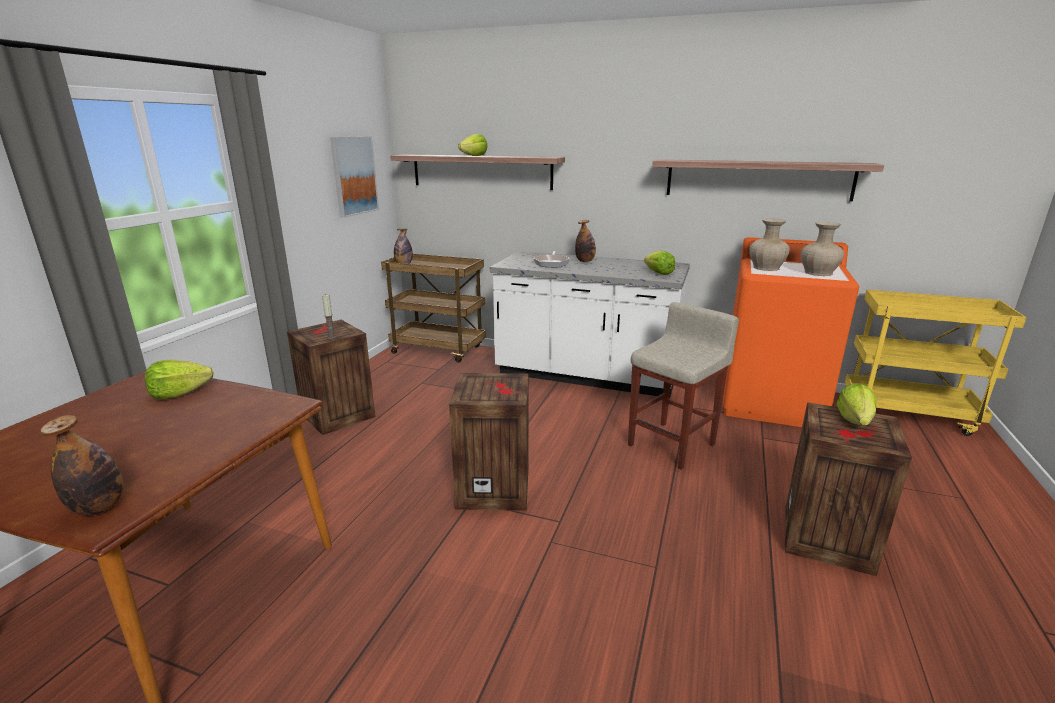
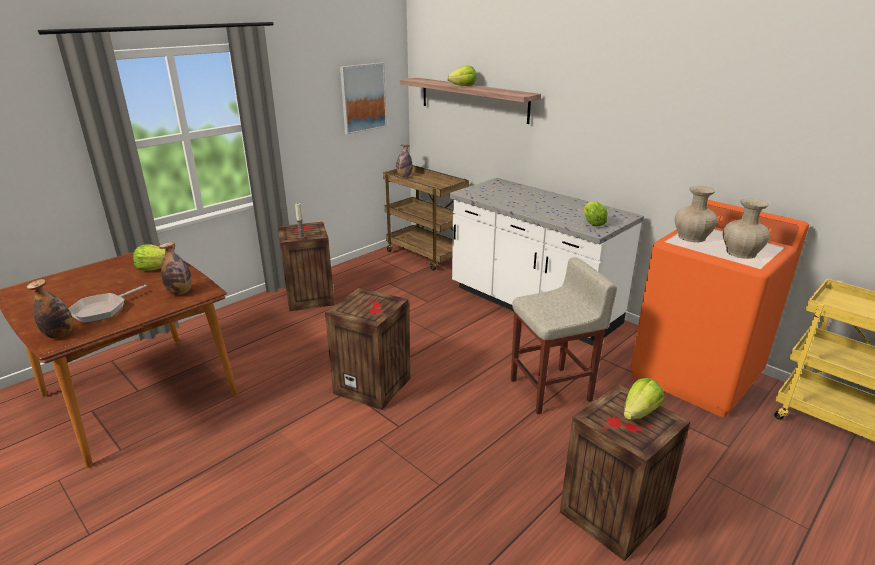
camera: 25 degrees right, 5 degrees up
frying pan [533,251,570,267] -> frying pan moved to [69,285,147,323]
bottle [575,220,596,262] -> bottle moved to [159,242,192,295]
shelf [652,159,884,202] -> none

